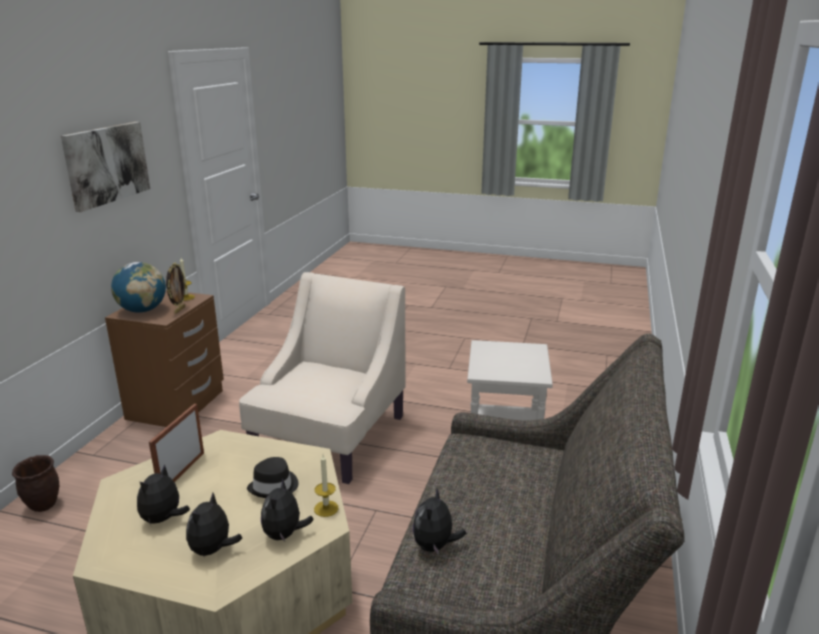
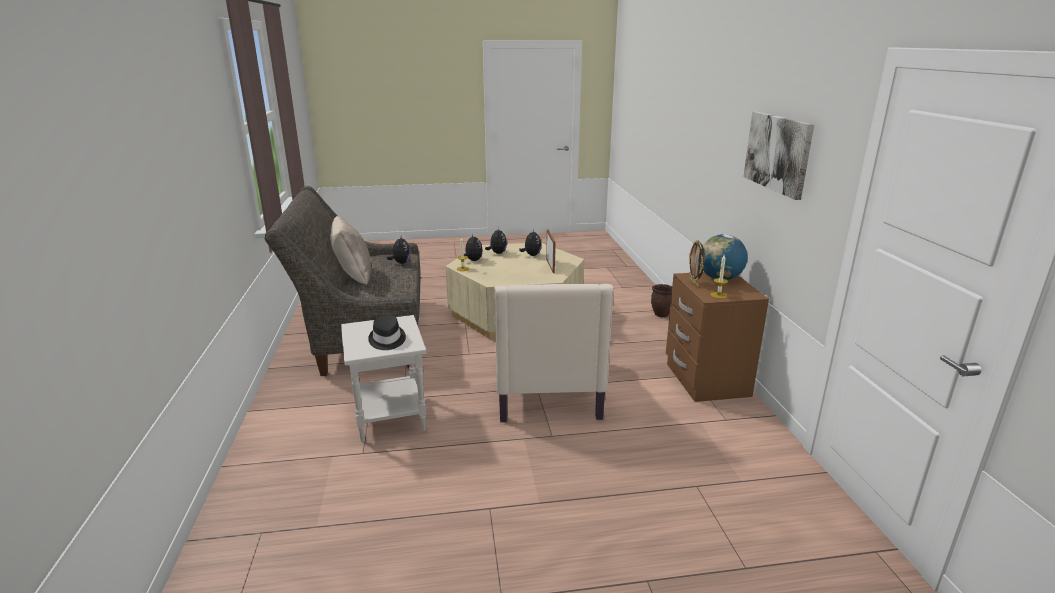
camera: 155 degrees right, 0 degrees up
black hat [247,457,298,498] -> black hat moved to [368,315,406,350]
none -> beige pillow [330,216,371,285]

